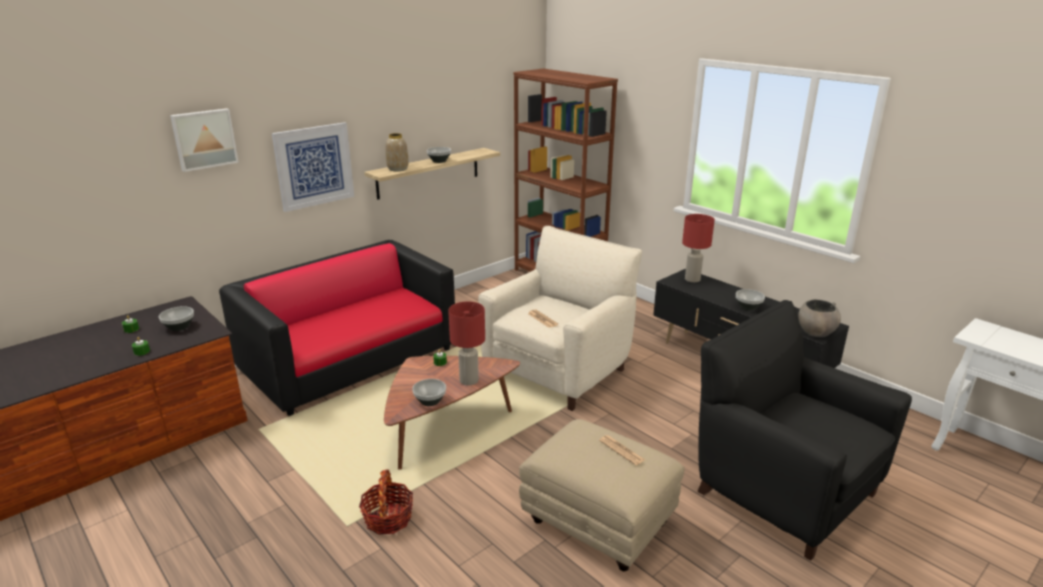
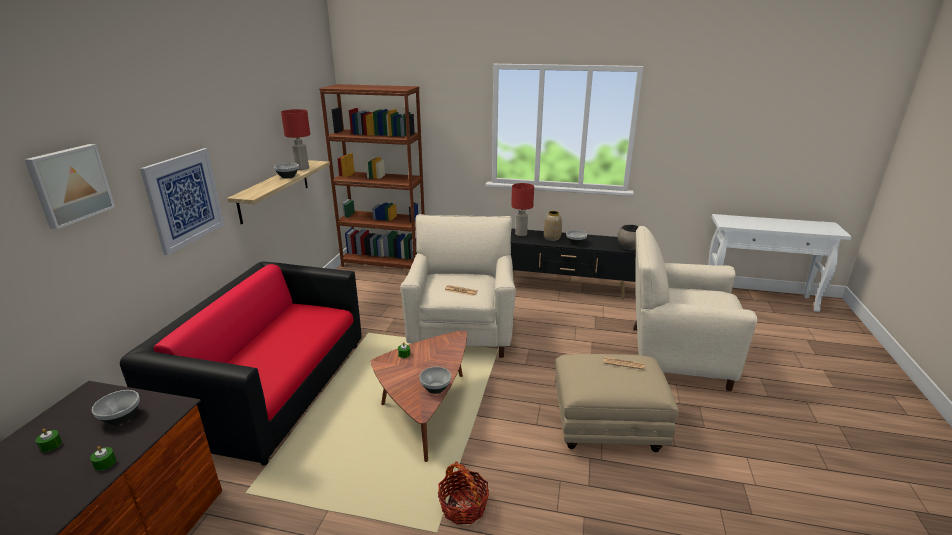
camera: 35 degrees left, 0 degrees up
vase [385,133,409,171] -> vase moved to [544,211,562,241]
red table lamp [448,302,485,385] -> red table lamp moved to [281,109,310,170]
black armchair [697,300,912,561] -> beige armchair [633,226,757,391]

